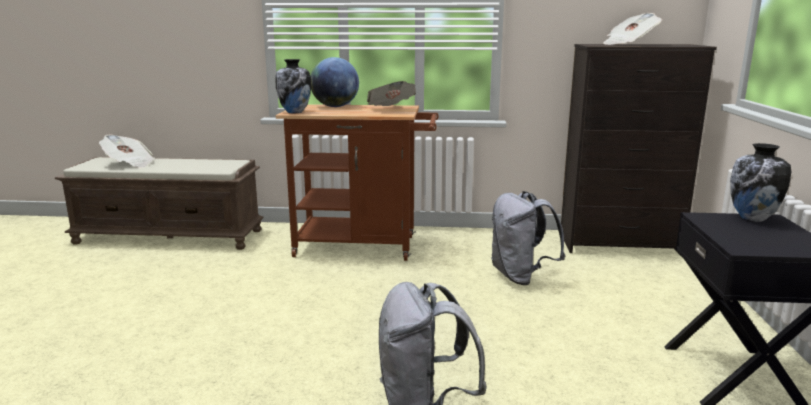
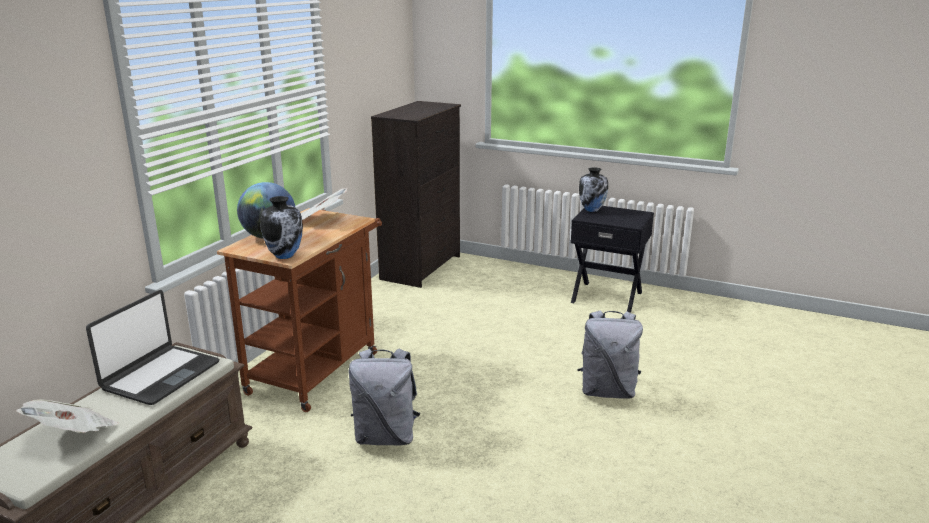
camera: 70 degrees left, 5 degrees up
grey backpack [491,191,565,285] -> grey backpack moved to [348,348,420,445]
newspaper [603,13,662,45] -> none
none -> laptop [86,290,219,405]

